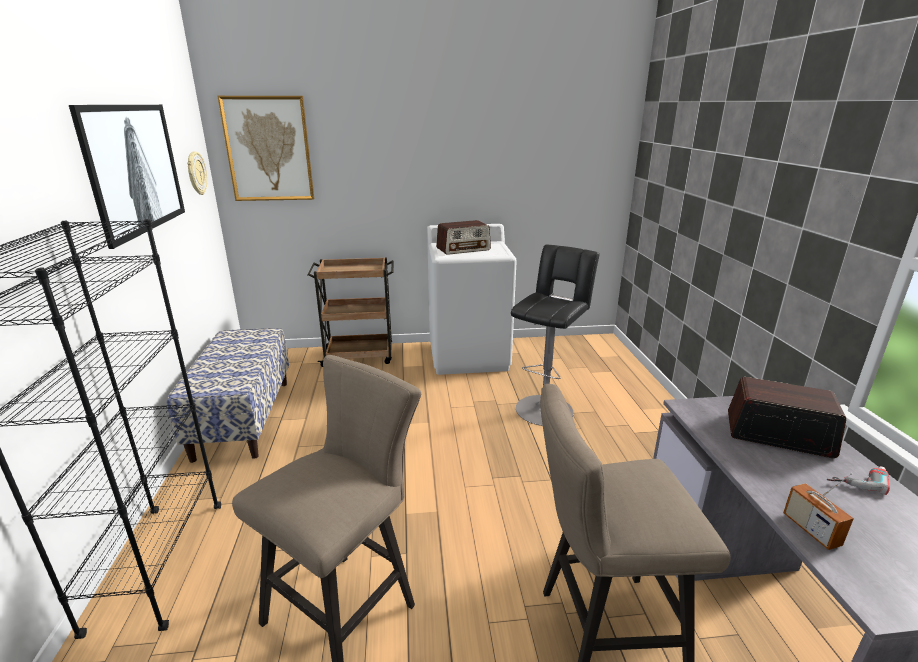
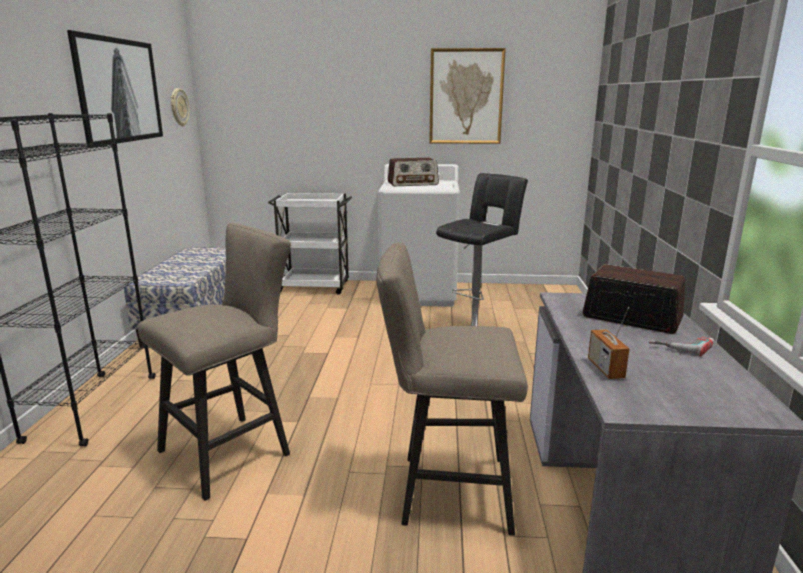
camera: 10 degrees right, 5 degrees down
picture [217,96,314,201] -> picture moved to [429,48,506,144]
brown cart [307,257,394,367] -> white cart [268,193,352,295]

